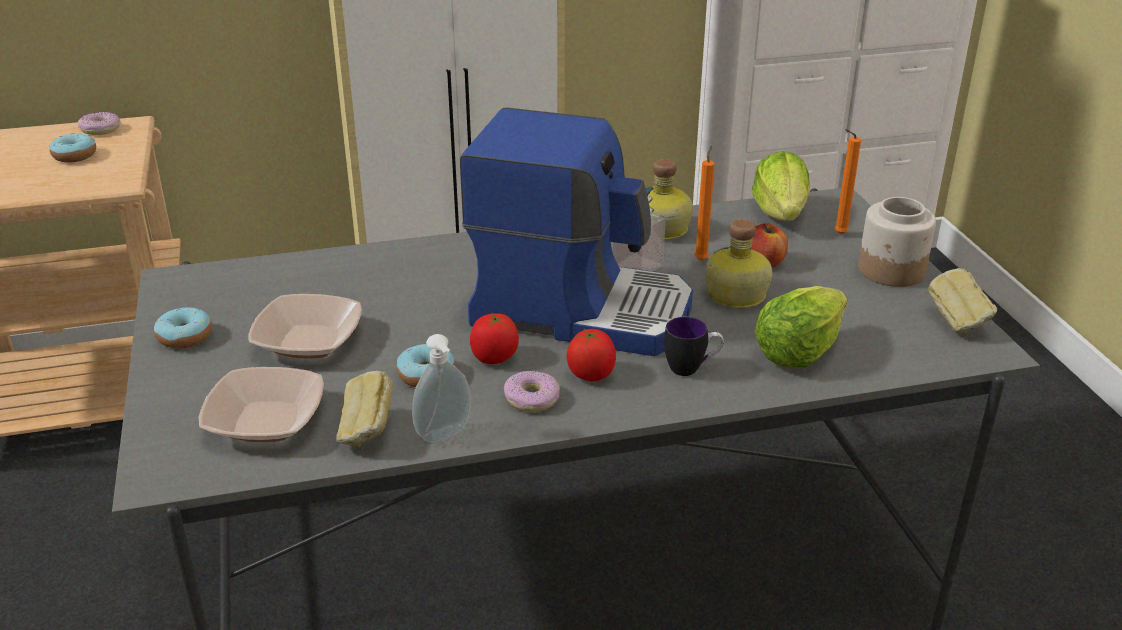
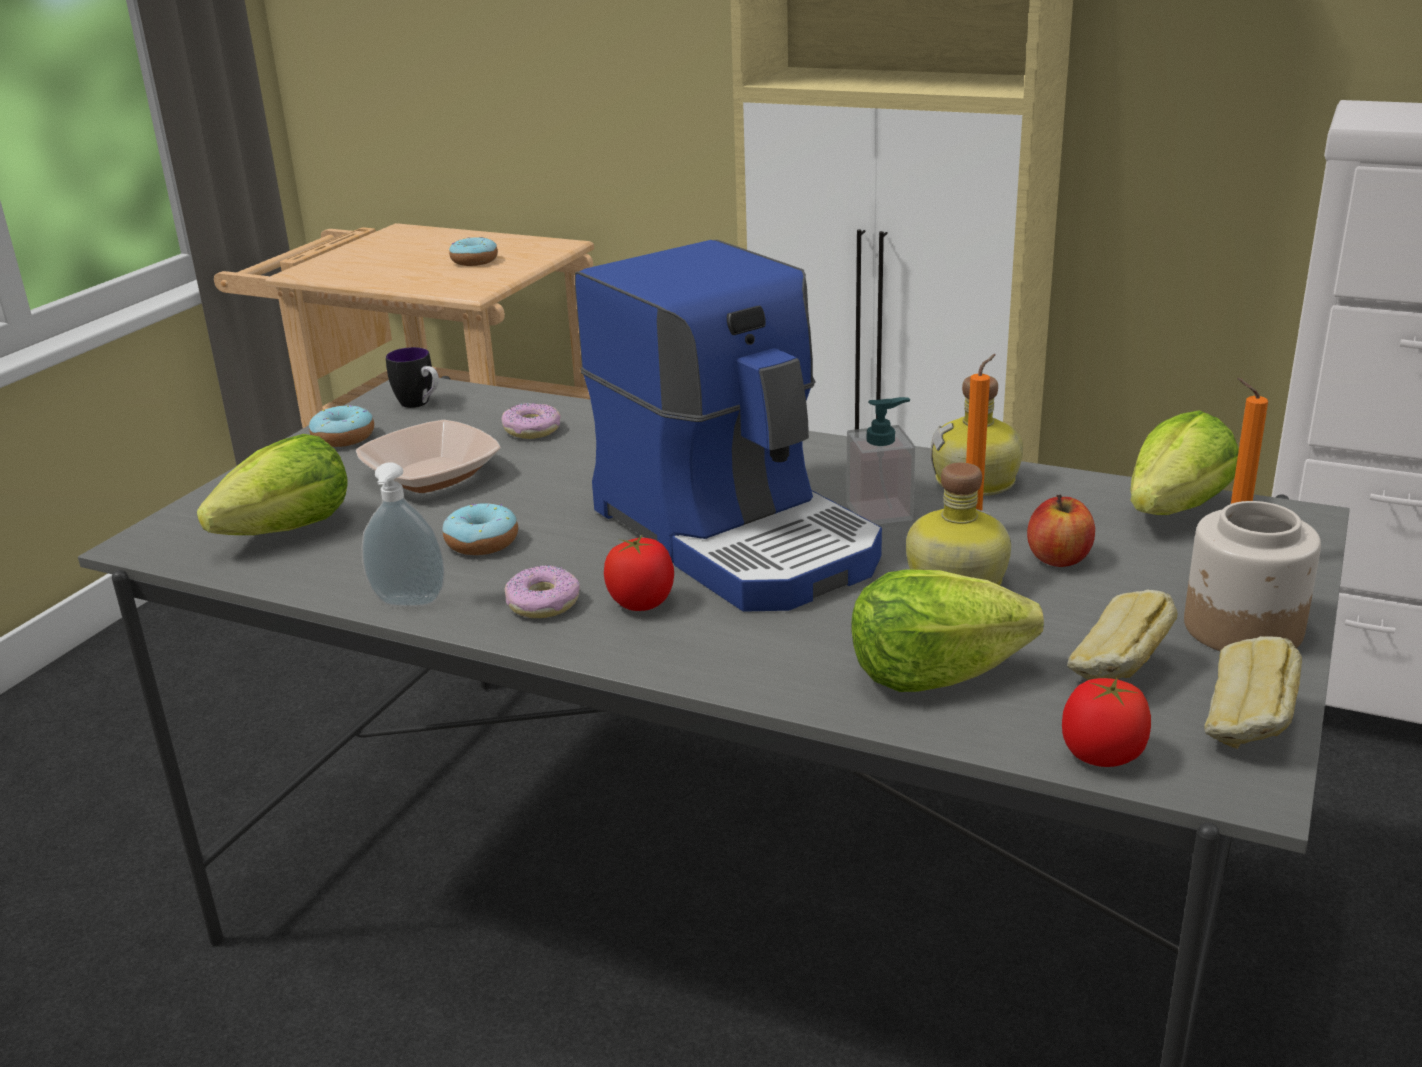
camera: 40 degrees right, 5 degrees down
donut [78,112,120,135] -> donut moved to [501,403,561,439]
bowl [199,367,324,442] -> lettuce [197,434,347,535]
bread [336,371,393,447] -> bread moved to [1067,590,1178,680]
tomato [470,313,519,364] -> tomato moved to [1062,678,1151,767]
mug [664,317,724,376] -> mug moved to [386,347,439,408]

